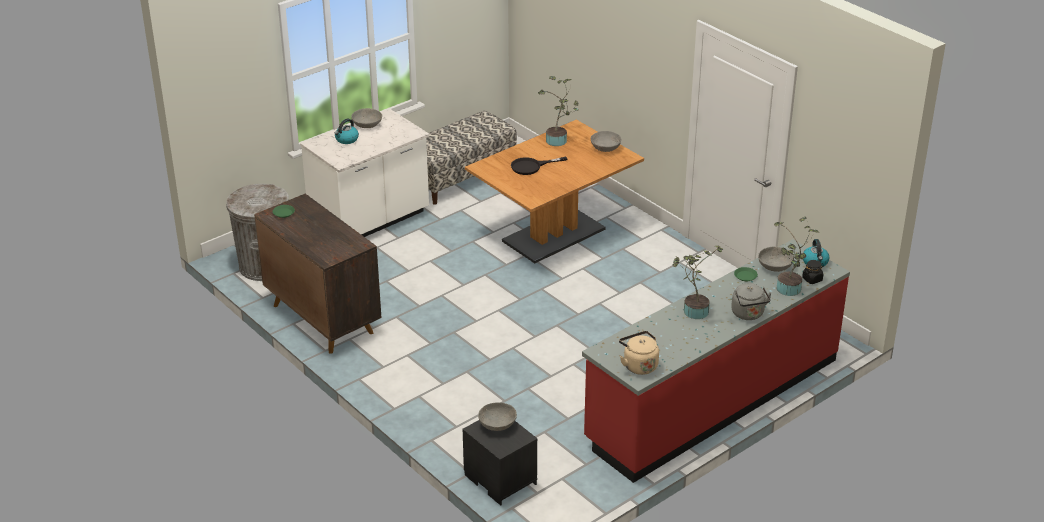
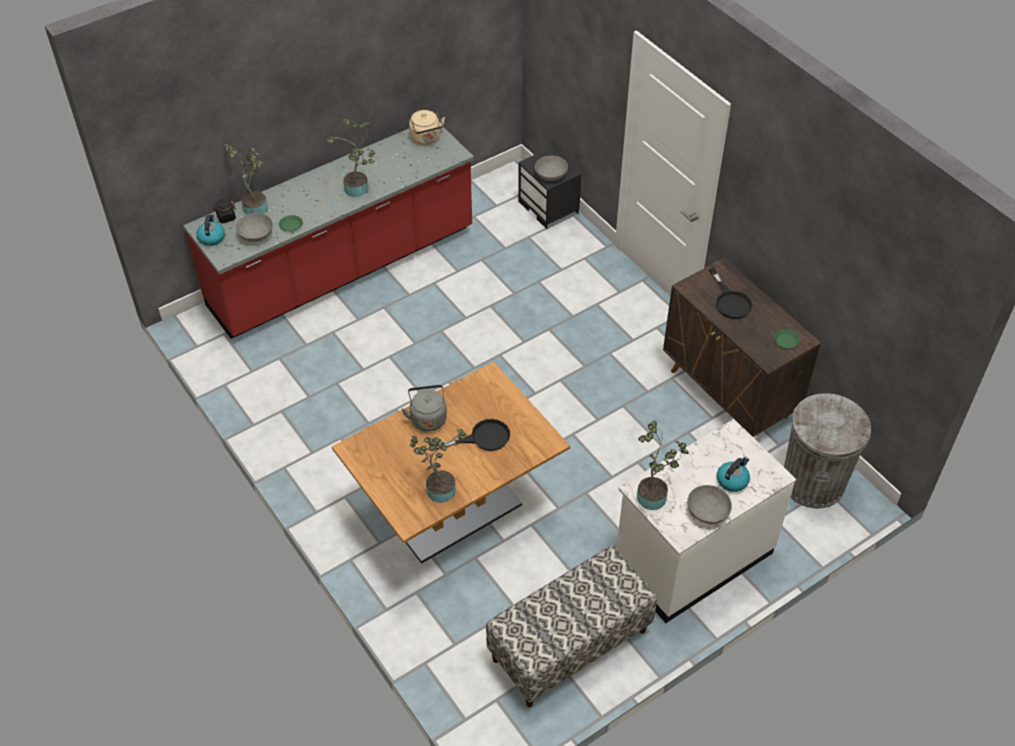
camera: 175 degrees left, 15 degrees up
grey bowl [591,131,621,152] -> none
grey kettle [731,283,772,320] -> grey kettle moved to [401,385,447,432]
none -> potted plant [637,421,689,510]
none -> black frying pan [709,268,753,319]

